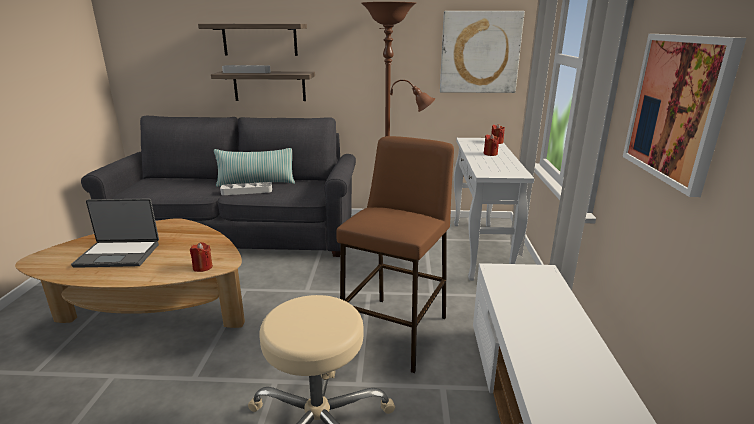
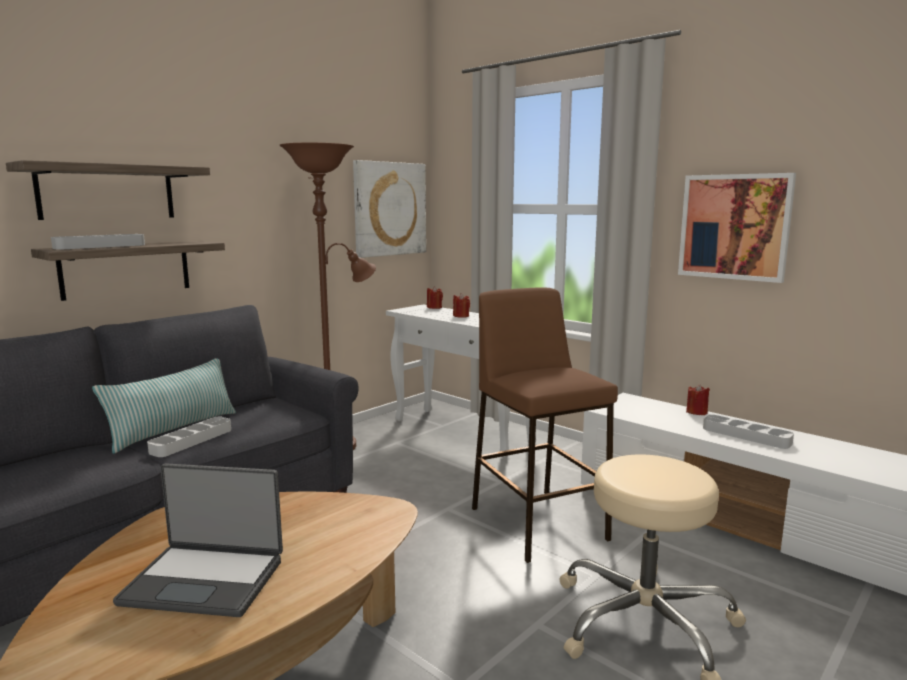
camera: 50 degrees left, 10 degrees down
laptop [71,199,159,268] -> laptop turned 60 degrees clockwise [113,463,283,617]
red candle [190,242,213,272] -> red candle moved to [686,384,710,415]
none -> grey tray [703,415,794,449]

